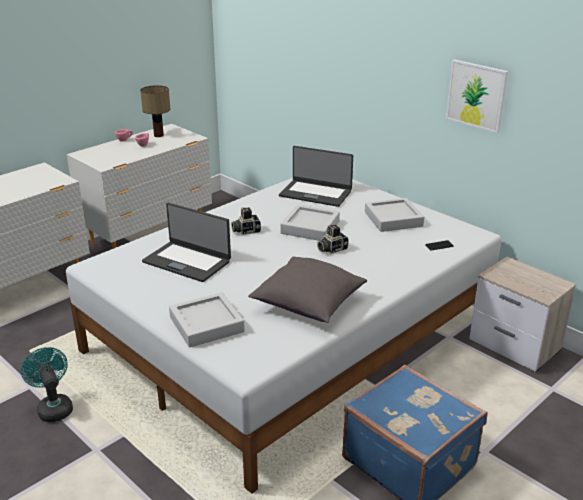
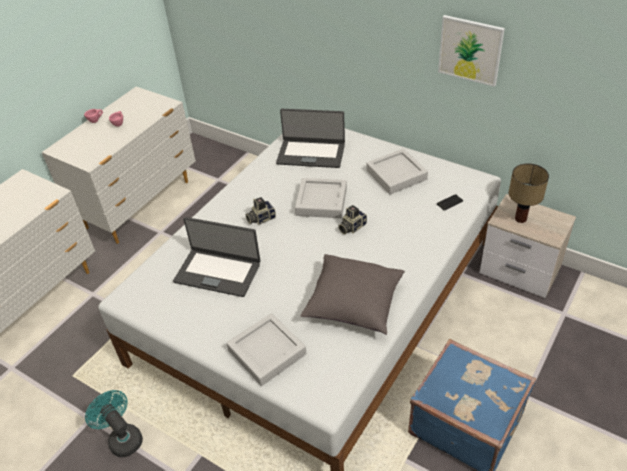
camera: 10 degrees left, 15 degrees up
table lamp [140,85,170,137] -> table lamp moved to [509,163,549,223]

